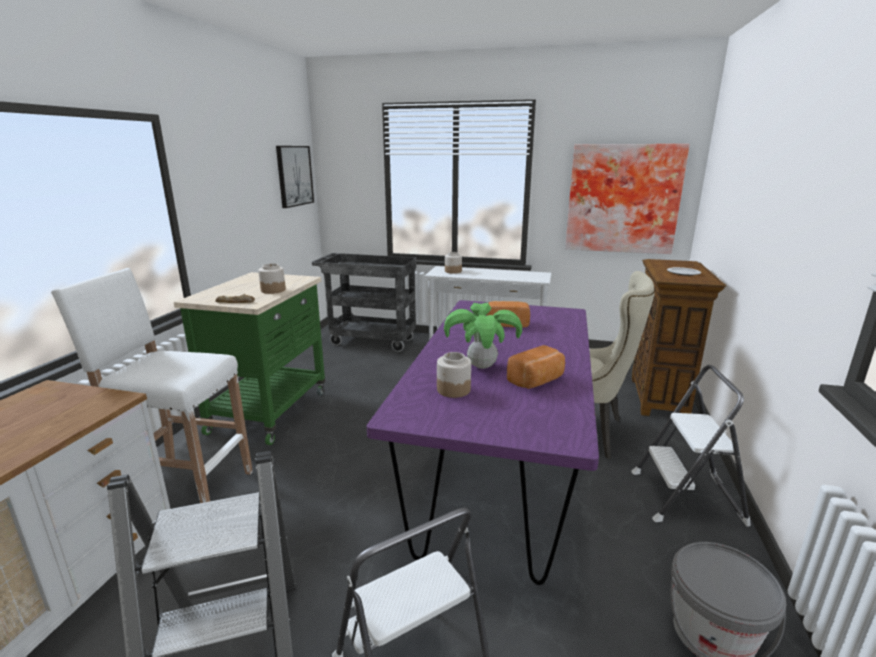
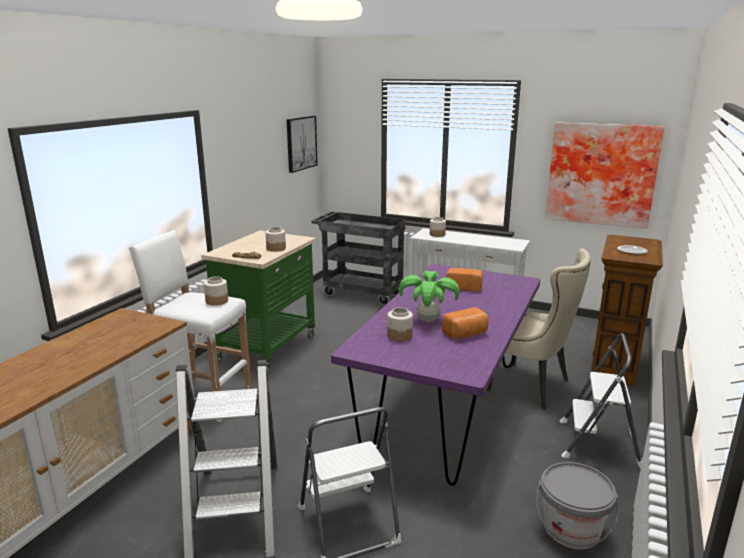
camera: 10 degrees right, 0 degrees up
none -> jar [204,276,228,306]

